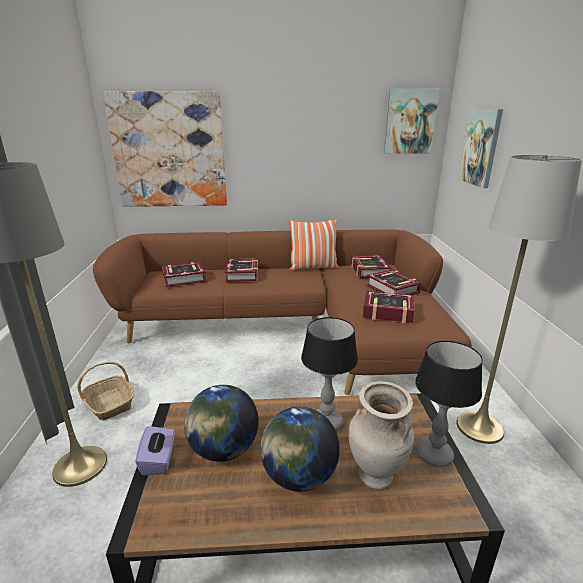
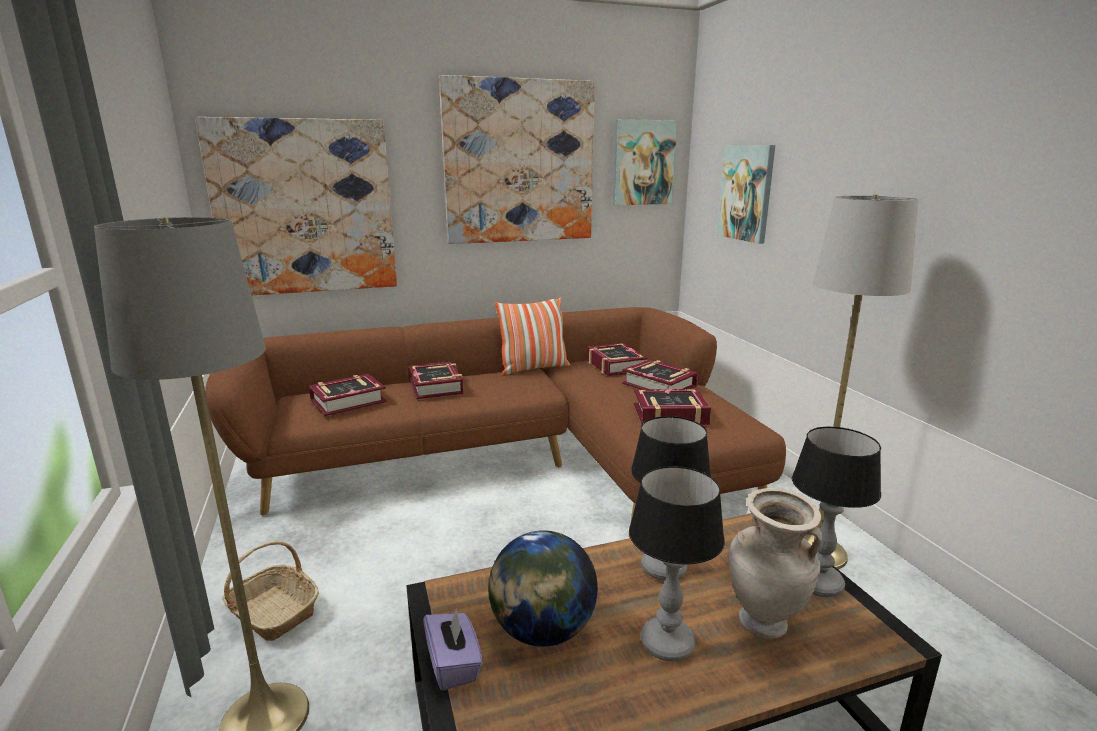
camera: 15 degrees left, 5 degrees down
globe [260,407,340,492] -> table lamp [629,466,725,661]
none -> picture [439,75,595,244]

